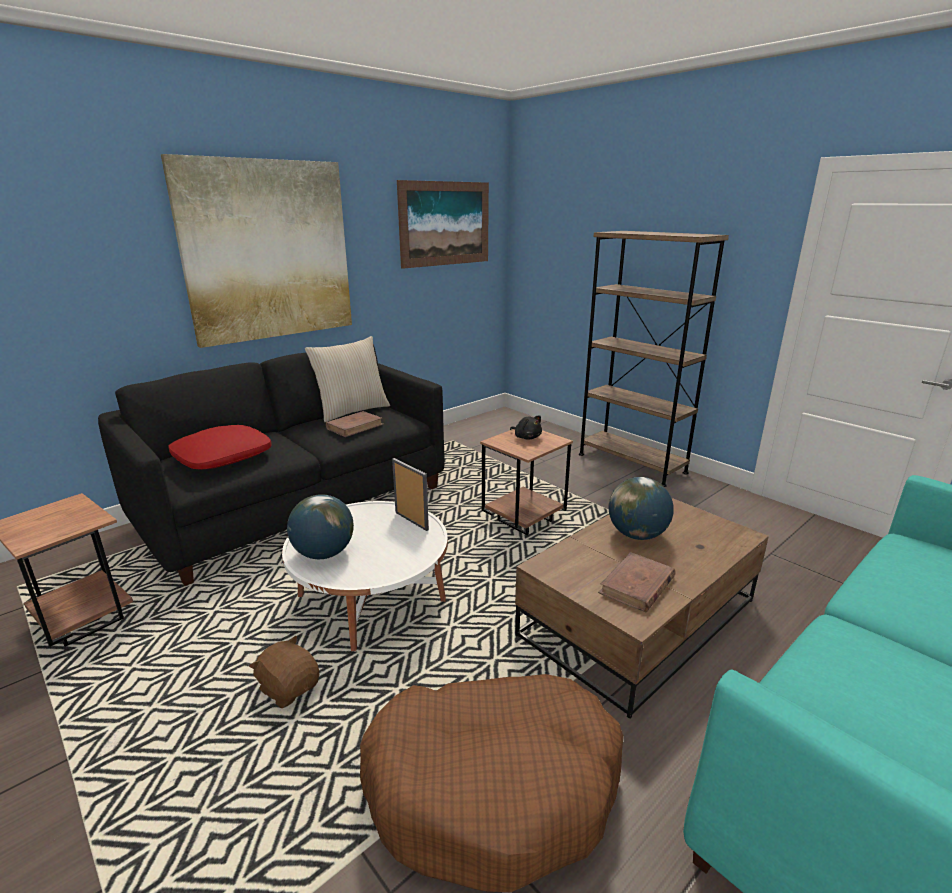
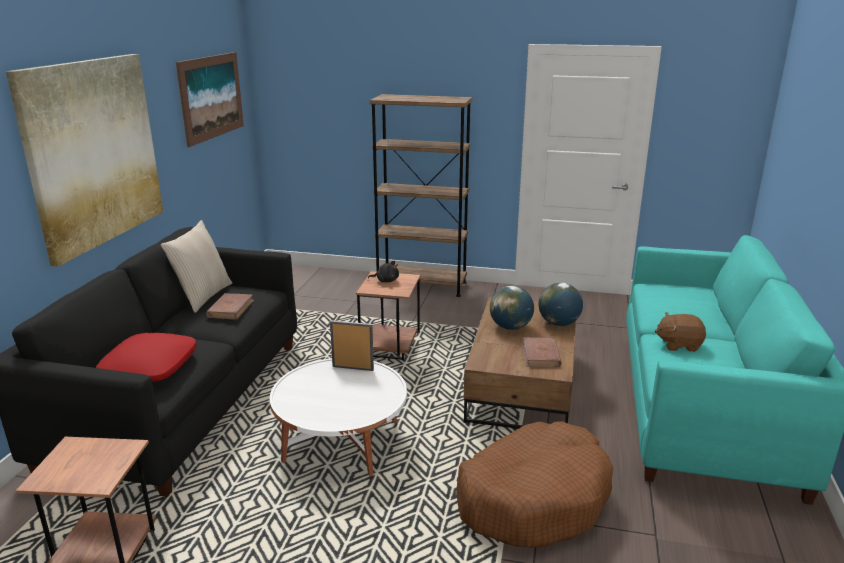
camera: 35 degrees left, 0 degrees up
brown plush toy [249,636,319,708] -> brown plush toy moved to [655,312,706,352]
globe [287,494,354,559] -> globe moved to [539,283,583,326]

